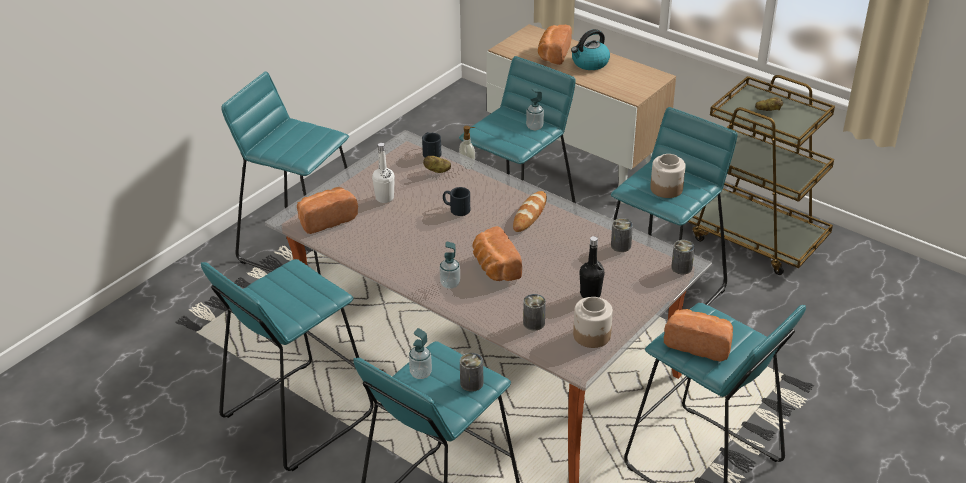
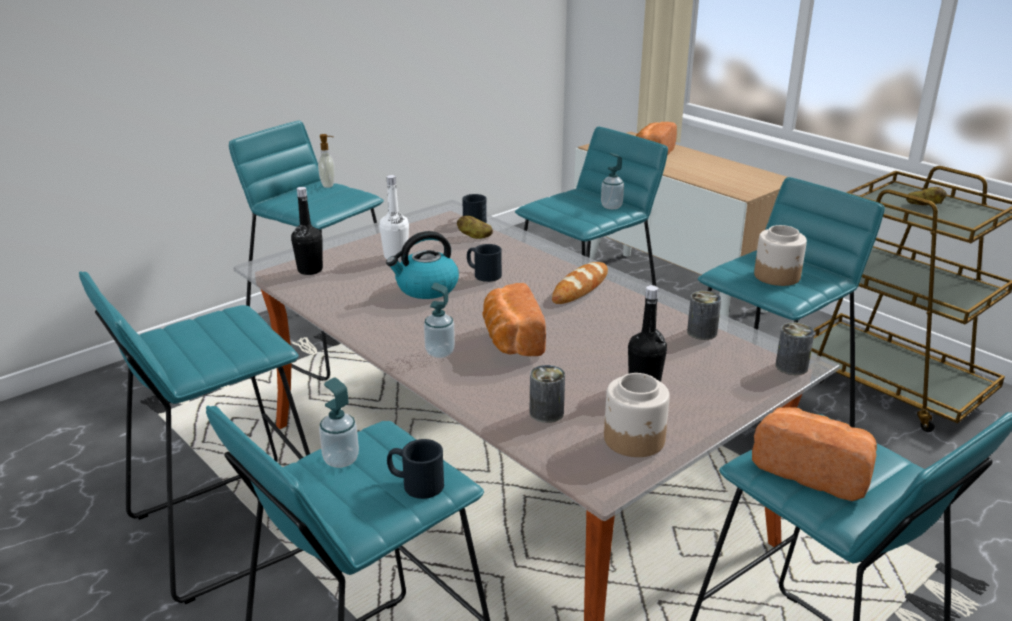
camera: 10 degrees right, 10 degrees down
bread [297,187,358,234] -> black bottle [291,187,323,275]
soap dispenser [459,126,475,169] -> soap dispenser moved to [318,134,335,188]
can [460,353,483,392] -> black mug [387,439,444,499]
kettle [571,29,610,70] -> kettle moved to [386,231,459,299]

